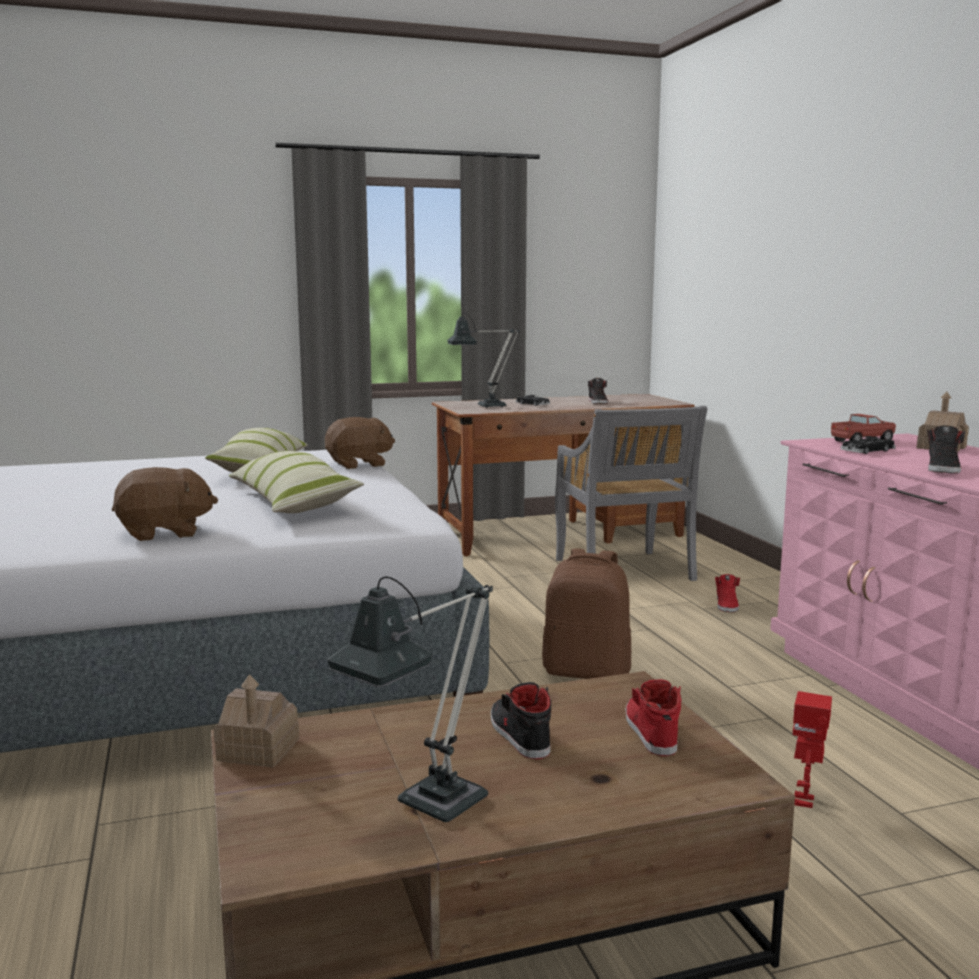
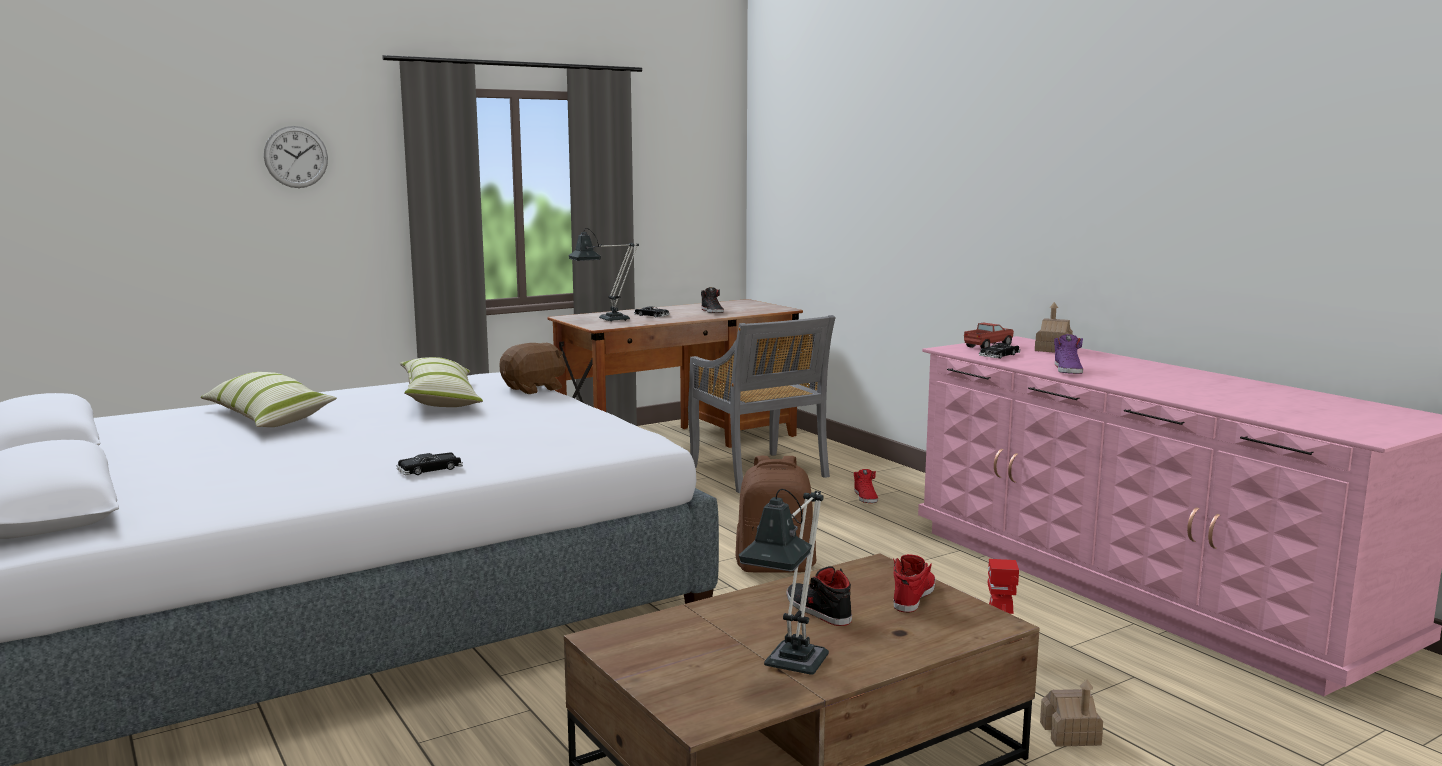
camera: 15 degrees left, 0 degrees up
brown plush toy [112,467,218,541] -> black toy car [397,452,463,475]
toy house [214,674,299,767] -> toy house moved to [1040,679,1103,747]
pillow [229,451,364,513] -> pillow moved to [201,372,337,427]
red shoe [626,679,681,756] -> red shoe turned 45 degrees clockwise [893,554,935,612]
black shoe [927,425,966,474] -> purple shoe [1054,334,1083,374]
none -> wall clock [264,126,328,188]

